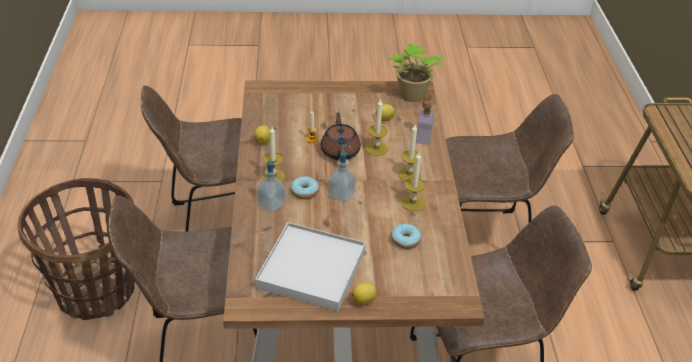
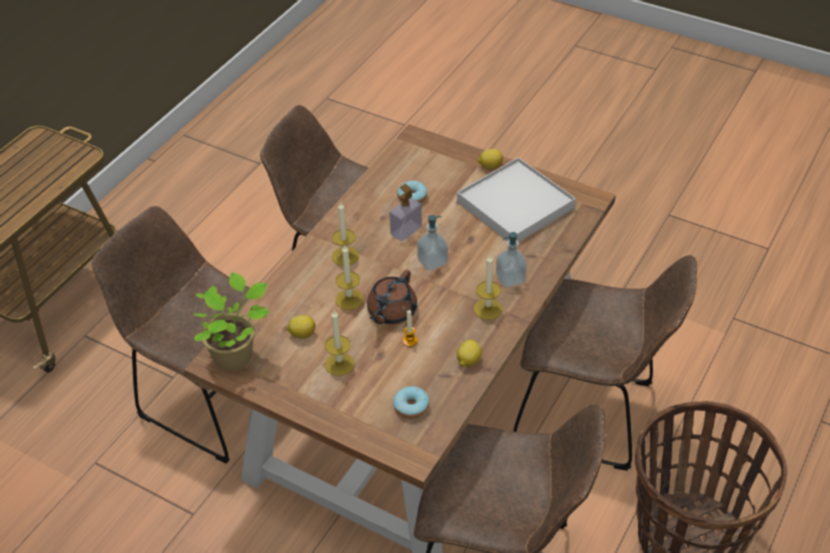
camera: 145 degrees left, 5 degrees up
donut [291,176,319,199] -> donut moved to [393,386,429,419]
candle [401,153,426,211] -> candle moved to [325,310,354,376]
soap dispenser [416,95,435,145] -> soap dispenser moved to [389,184,422,242]

